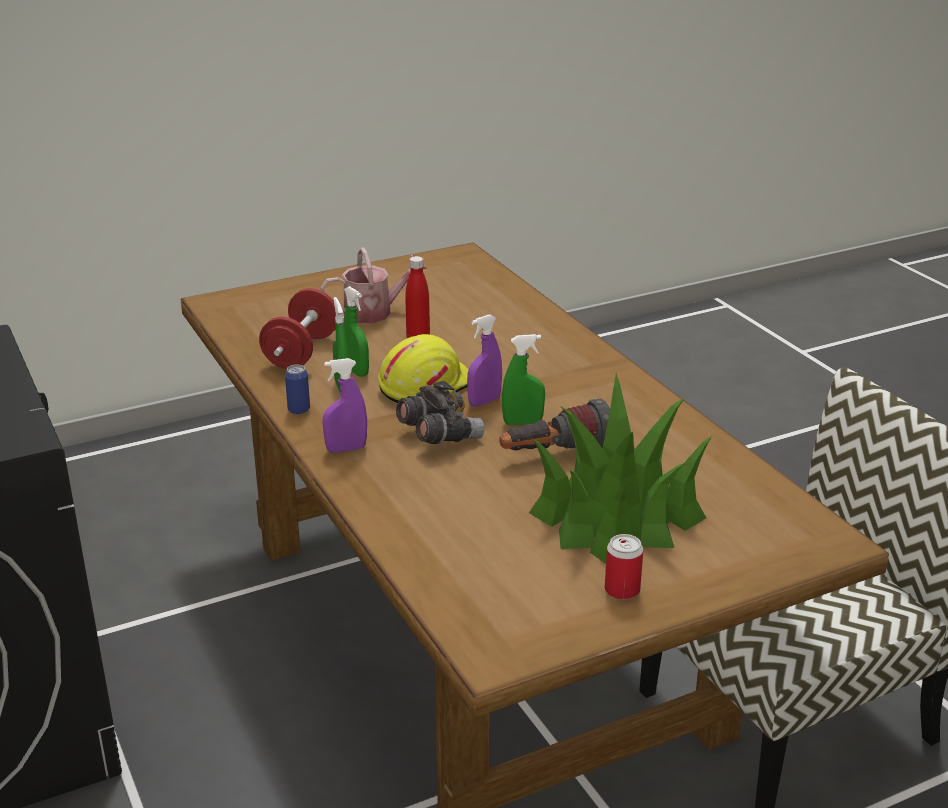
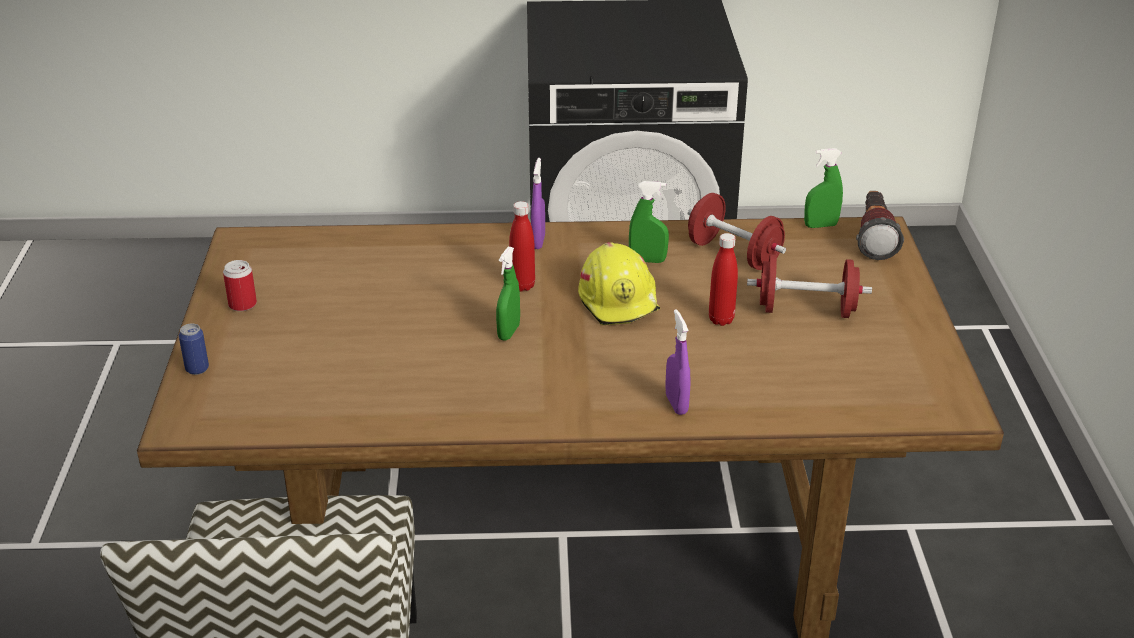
camera: 115 degrees right, 5 degrees up
can [285,365,310,414] -> can moved to [179,323,209,375]
watering can [320,247,427,323] -> red dumbbell [747,254,872,318]
green spray bottle [344,286,369,377] -> green spray bottle moved to [804,148,843,228]
grey binoculars [396,381,484,444] -> red bottle [509,201,535,292]
purple spray bottle [467,314,502,407] -> purple spray bottle moved to [665,309,691,415]
flashlight [499,399,610,450] -> flashlight moved to [856,191,904,260]
potted plant [529,373,712,564] -> none

